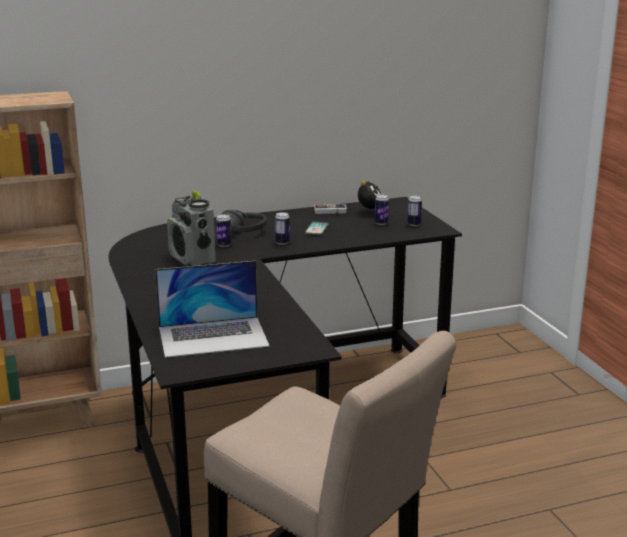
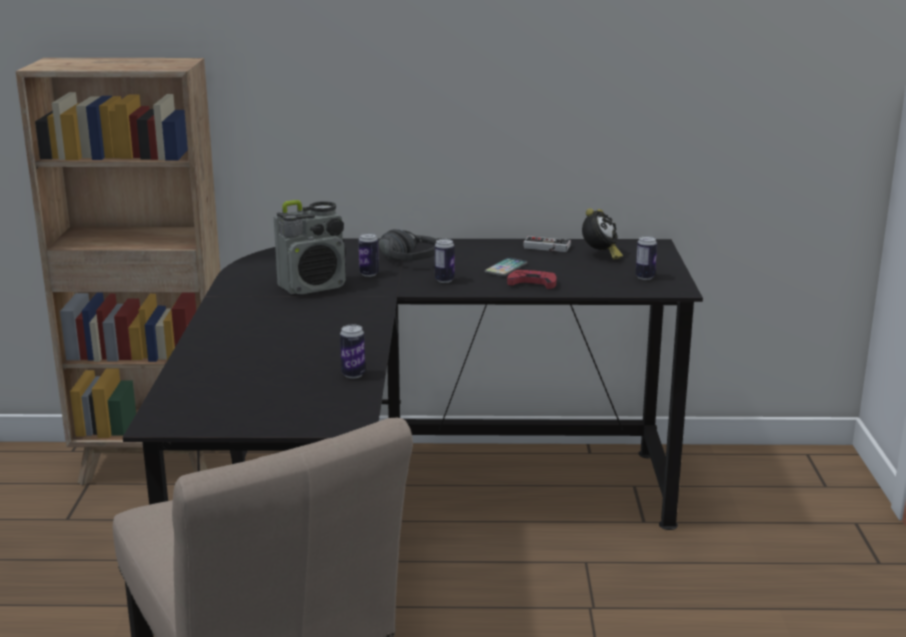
camera: 20 degrees right, 0 degrees up
laptop [155,261,270,358] -> none
radio [167,190,216,266] -> radio turned 105 degrees counterclockwise [274,200,346,294]
can [375,195,389,225] -> can moved to [340,325,365,379]
none -> red game controller [507,270,557,289]

